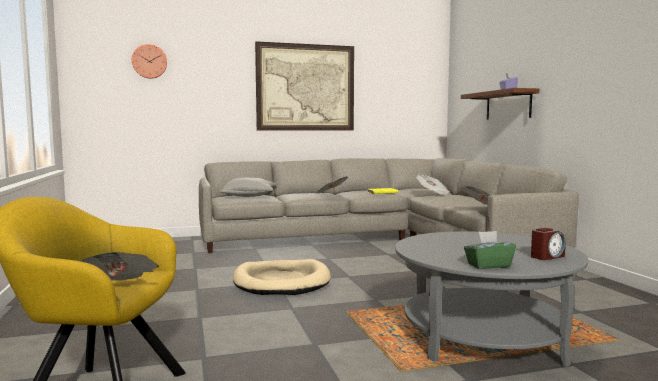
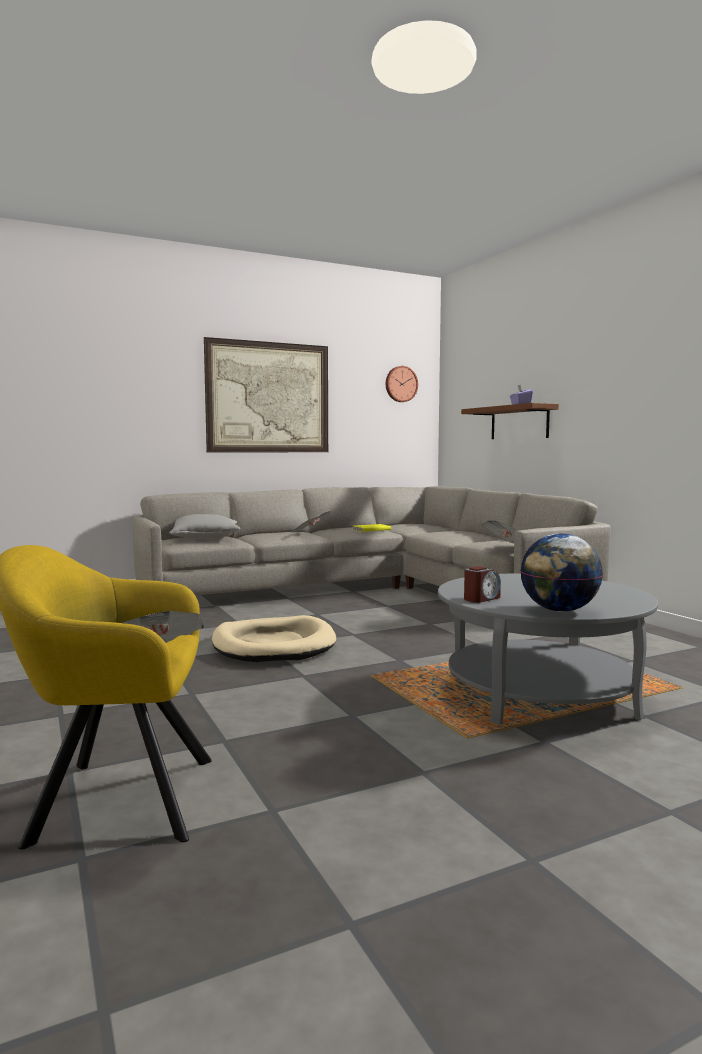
camera: 10 degrees left, 0 degrees up
wall clock [132,44,167,79] -> wall clock moved to [386,366,418,402]
newspaper [416,174,450,196] -> none
green tissue box [464,231,516,269] -> globe [520,533,603,612]
alarm clock [531,228,565,260] -> alarm clock moved to [464,566,501,603]

